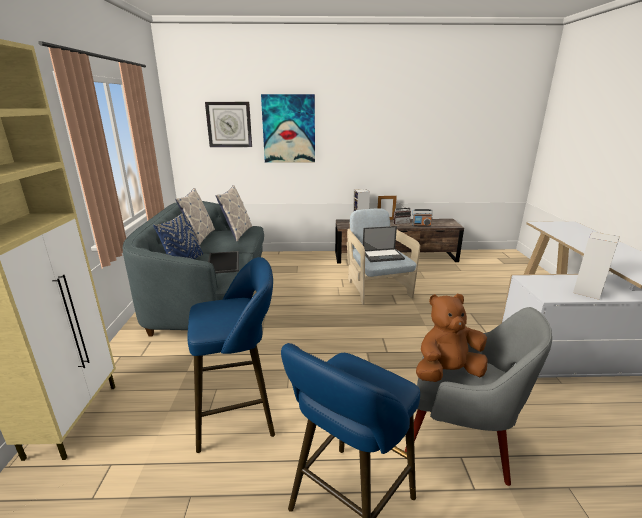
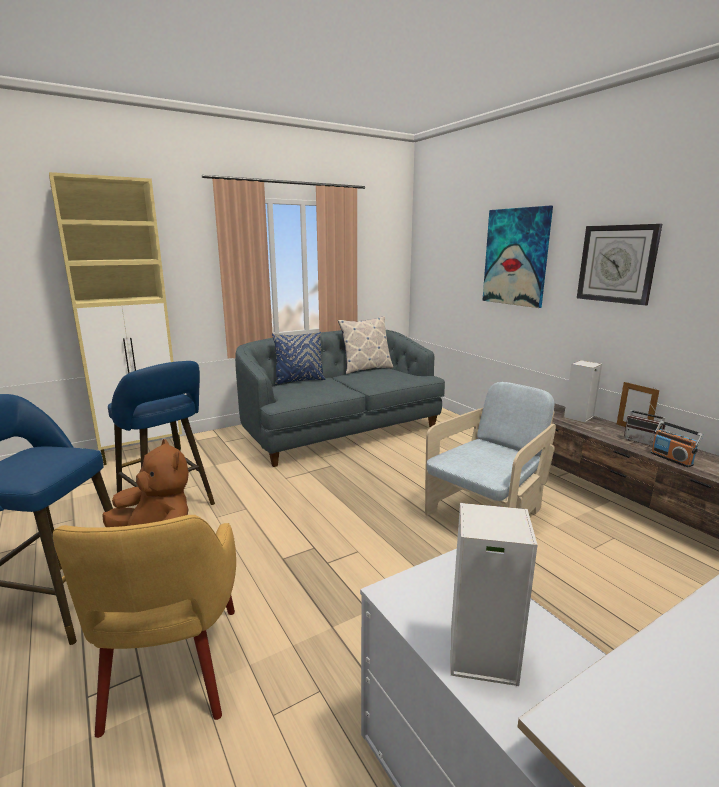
camera: 60 degrees right, 5 degrees down
wall clock [205,102,252,147] -> wall clock moved to [577,224,662,306]
tray [208,251,239,274] -> none
pillow [216,185,252,242] -> none
laptop [363,226,405,262] -> none
grey armchair [405,307,552,486] -> yellow armchair [53,515,236,738]

